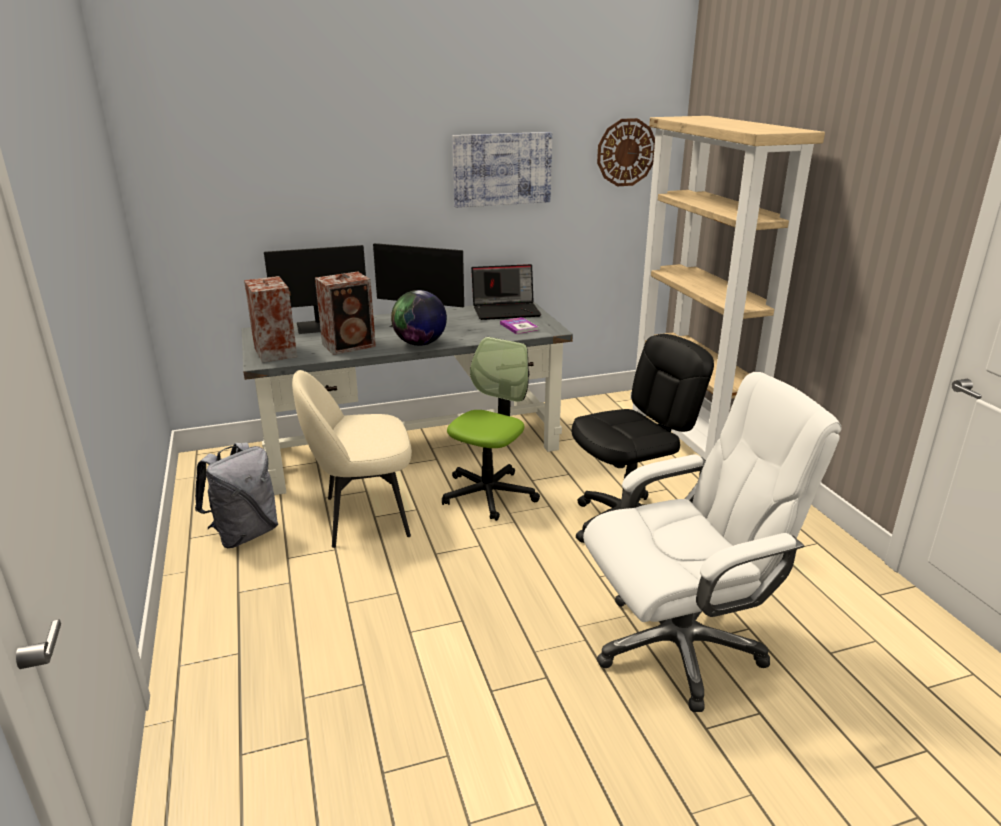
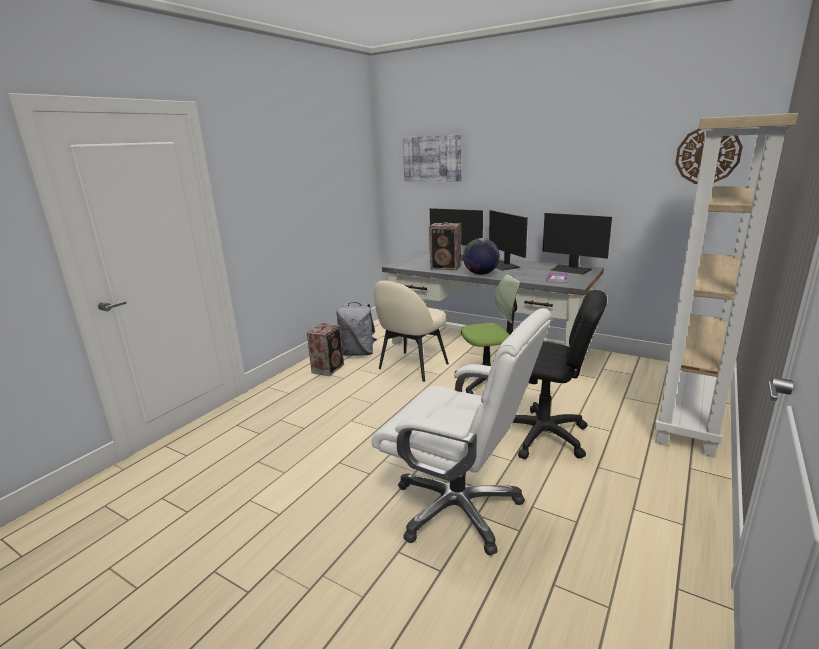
camera: 50 degrees right, 5 degrees down
speaker [244,276,297,363] -> speaker moved to [307,323,344,376]
beige chair [292,370,412,548] -> beige chair turned 90 degrees counterclockwise [374,281,449,382]
picture [452,132,552,208] -> picture moved to [403,135,461,181]
laptop [471,264,541,320] -> monitor [542,213,612,275]

